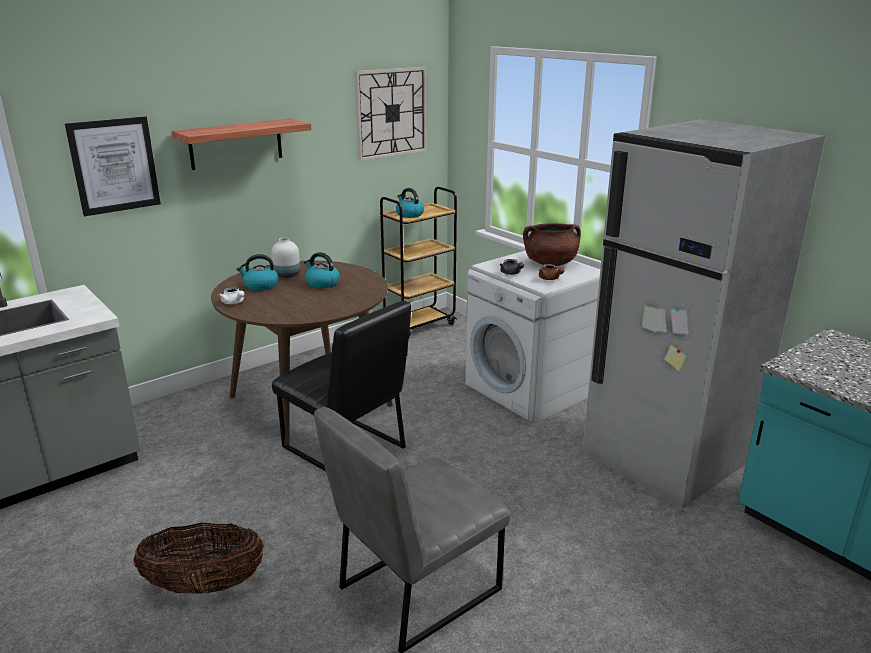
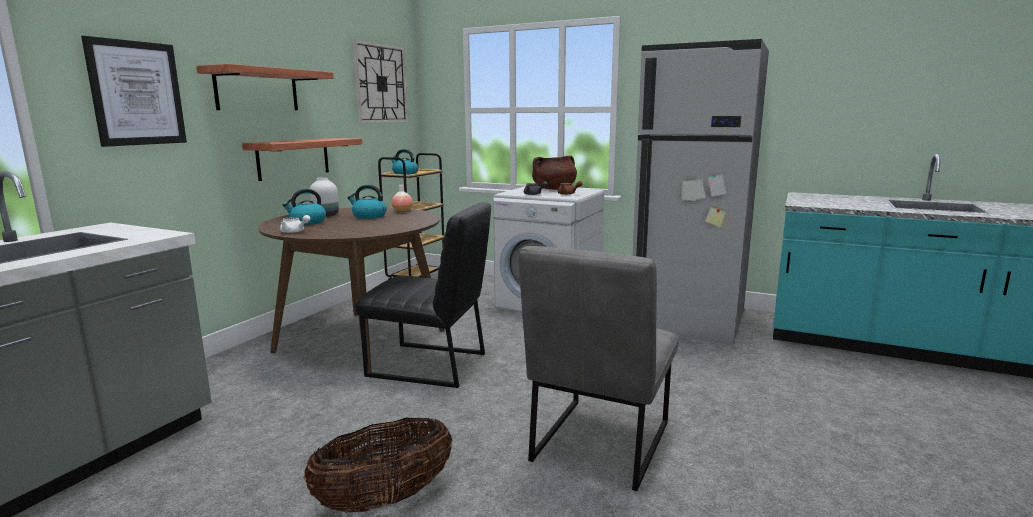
camera: 25 degrees left, 10 degrees down
none -> shelf [242,138,362,181]
none -> vase [392,185,413,212]

